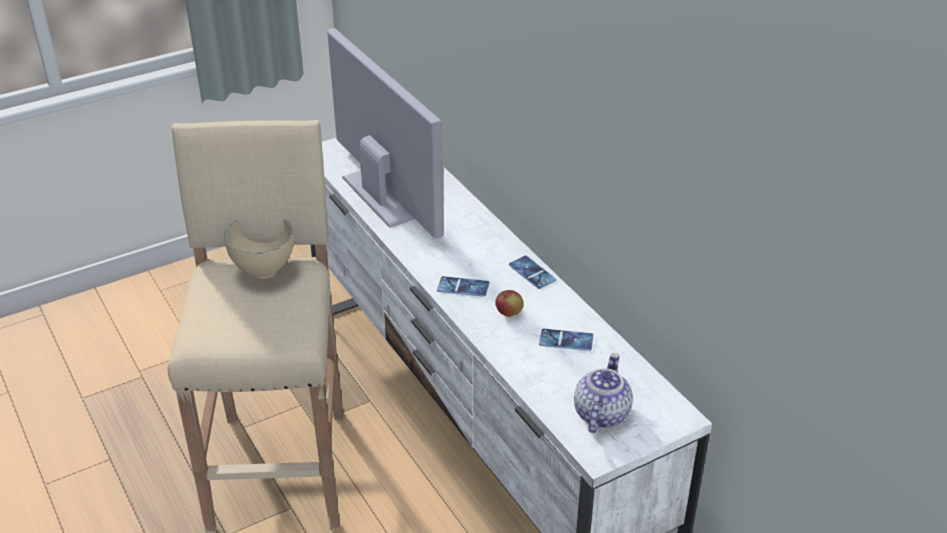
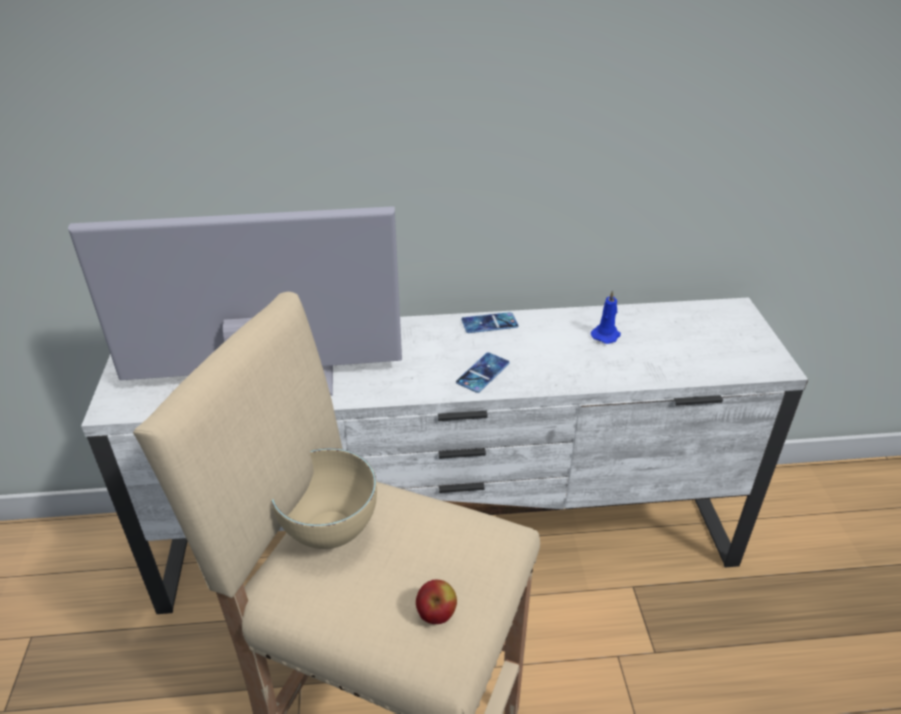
camera: 65 degrees left, 0 degrees up
apple [495,290,524,317] -> apple moved to [416,580,457,624]
phone [539,329,594,351] -> blue candle [591,290,621,344]
teapot [574,353,633,433] -> none

